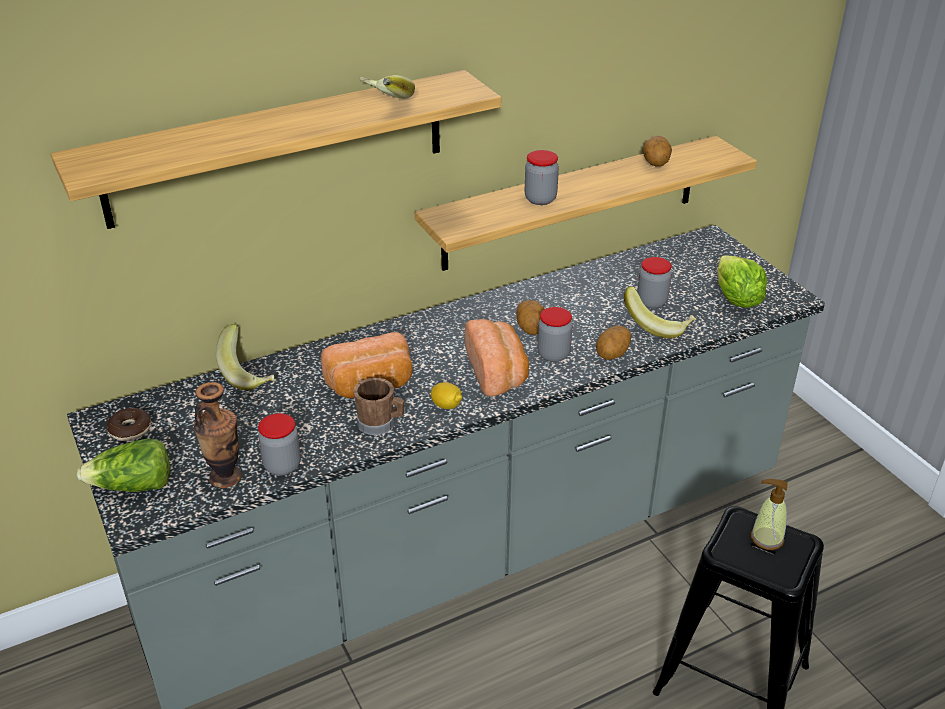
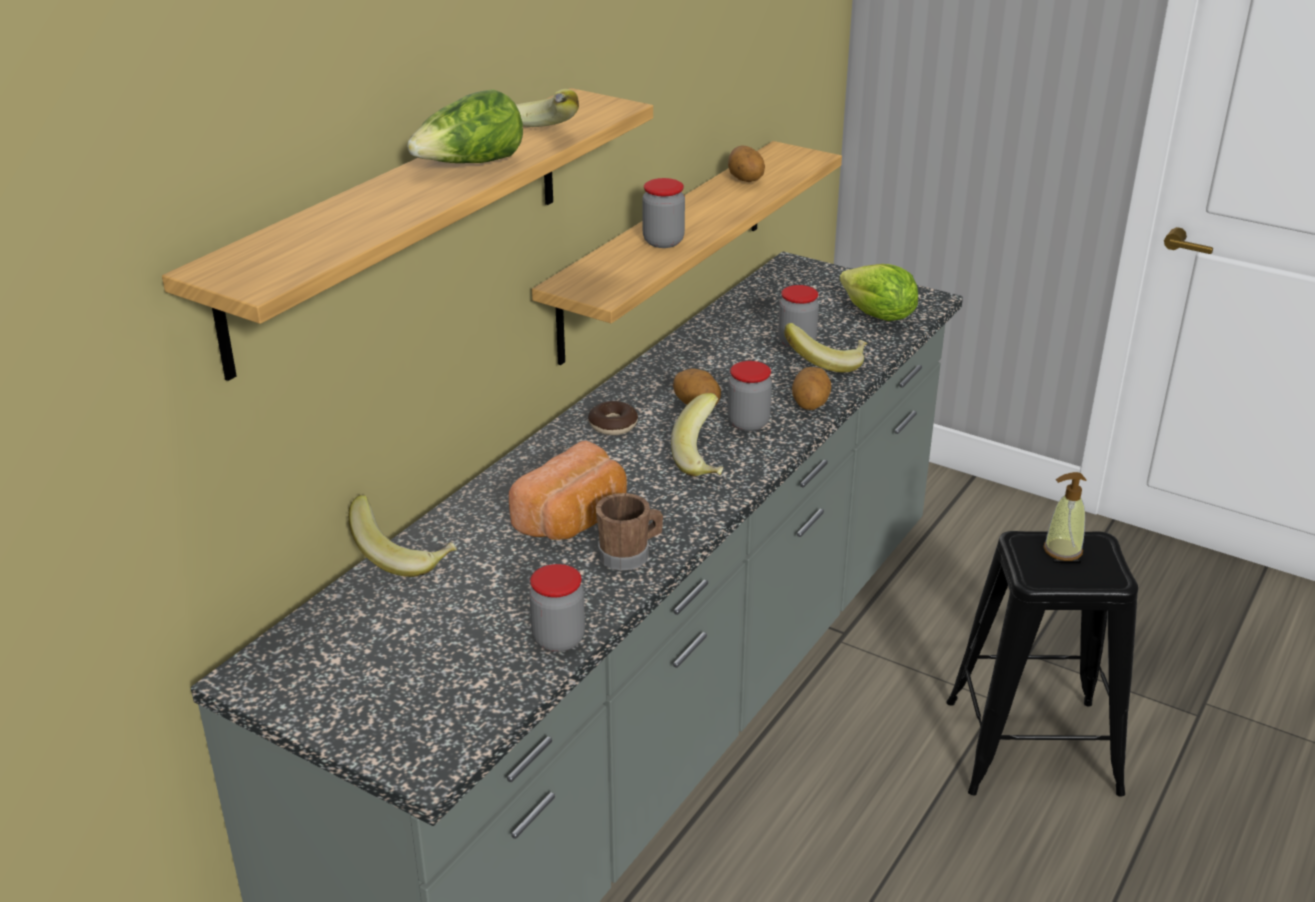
camera: 30 degrees left, 5 degrees down
lettuce [77,439,170,492] -> lettuce moved to [407,89,523,163]
donut [107,408,151,441] -> donut moved to [588,401,638,435]
vase [194,382,242,488] -> none
lemon [431,382,462,409] -> none
bread [465,319,529,397] -> banana [671,393,723,476]

